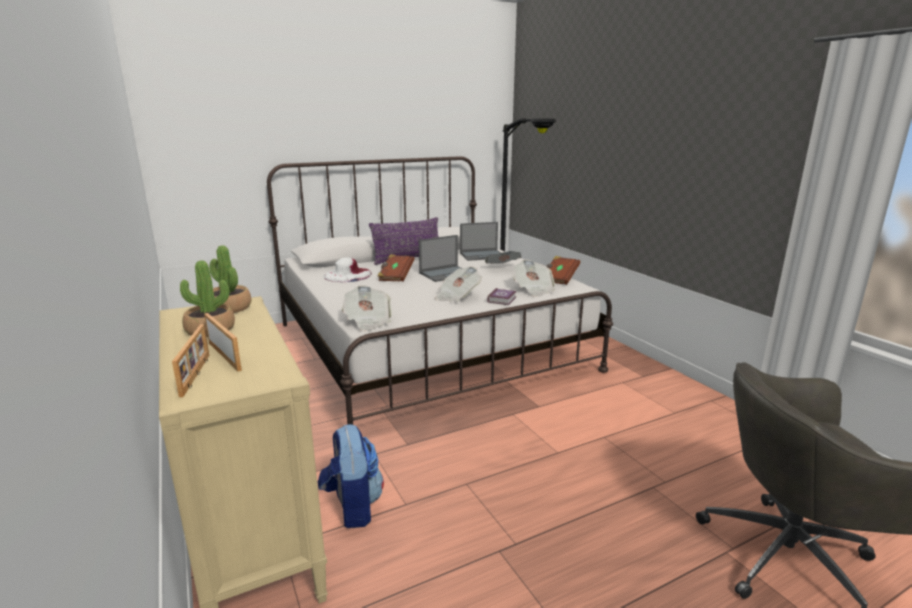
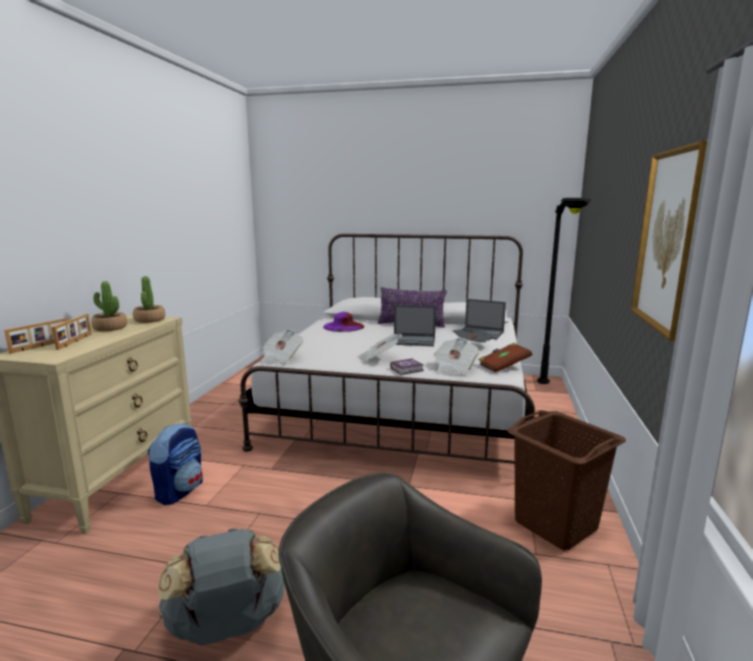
camera: 40 degrees right, 5 degrees down
white hat [323,257,372,282] -> purple hat [323,312,365,332]
brown book [378,254,415,282] -> none
none -> grey backpack [158,528,285,645]
none -> brown laundry basket [507,410,626,550]
none -> picture [631,141,707,341]

